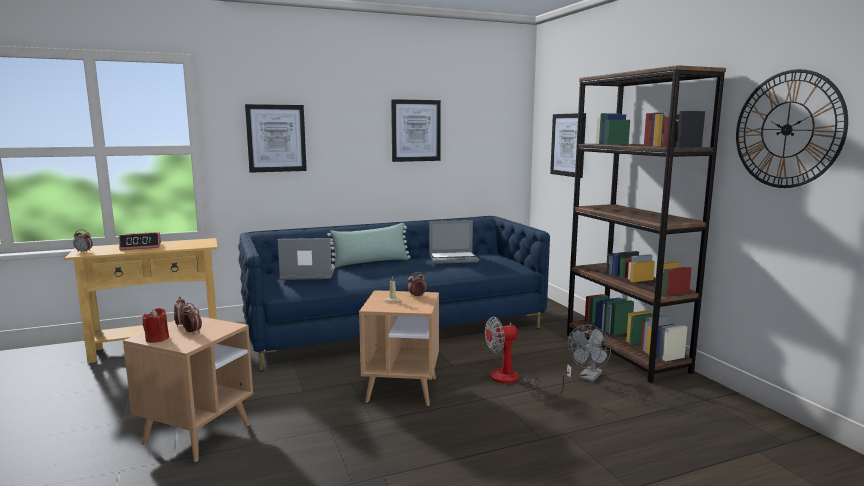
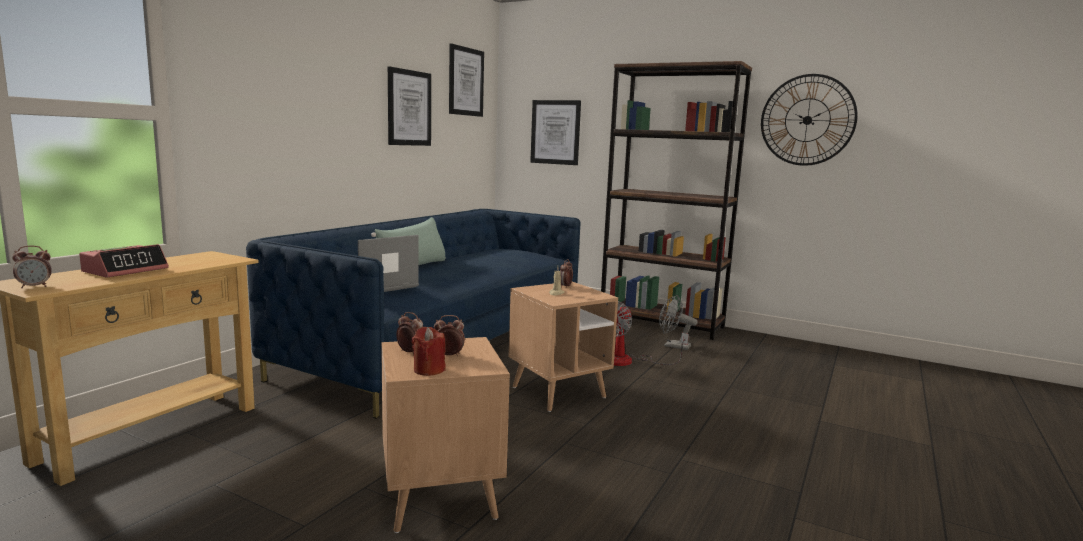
camera: 40 degrees left, 0 degrees up
picture [245,104,307,173] -> picture moved to [449,44,484,117]
laptop [429,220,479,264] -> none
grey fan [567,325,611,382] -> grey fan turned 120 degrees clockwise [659,295,698,350]

